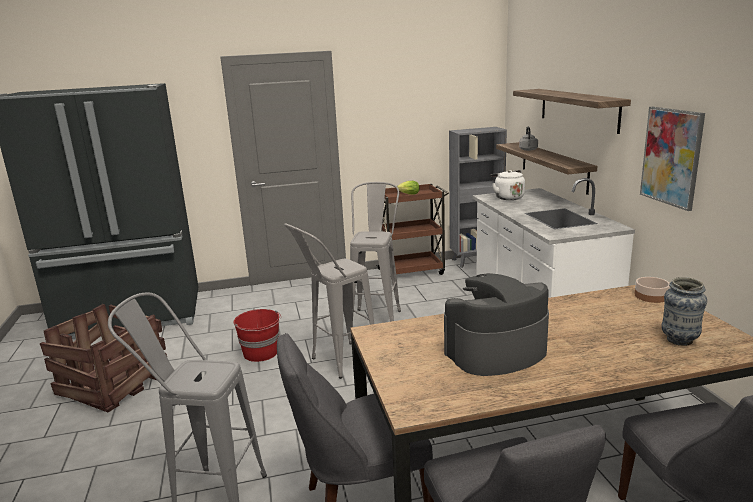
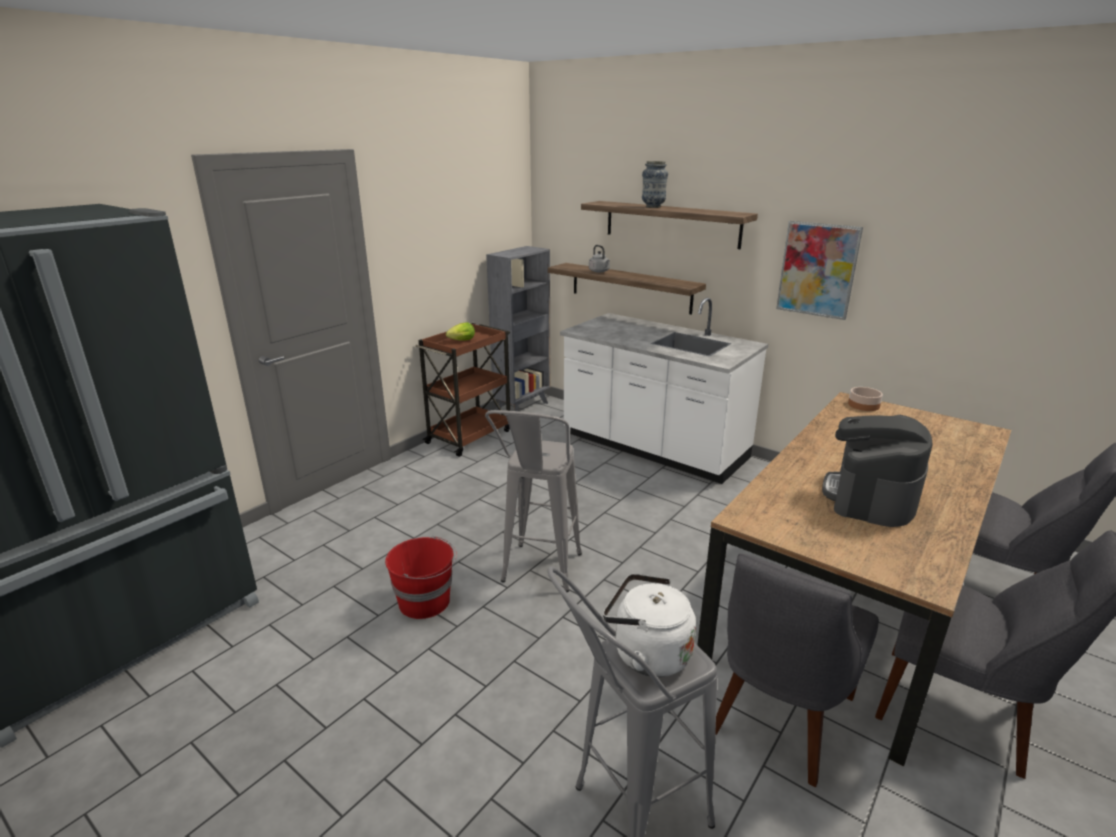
camera: 40 degrees left, 5 degrees up
crate [40,304,167,412] -> none
grey stool [350,182,401,322] -> none
white kettle [490,170,525,200] -> white kettle moved to [603,574,696,677]
vase [661,277,707,346] -> vase moved to [642,161,668,208]

